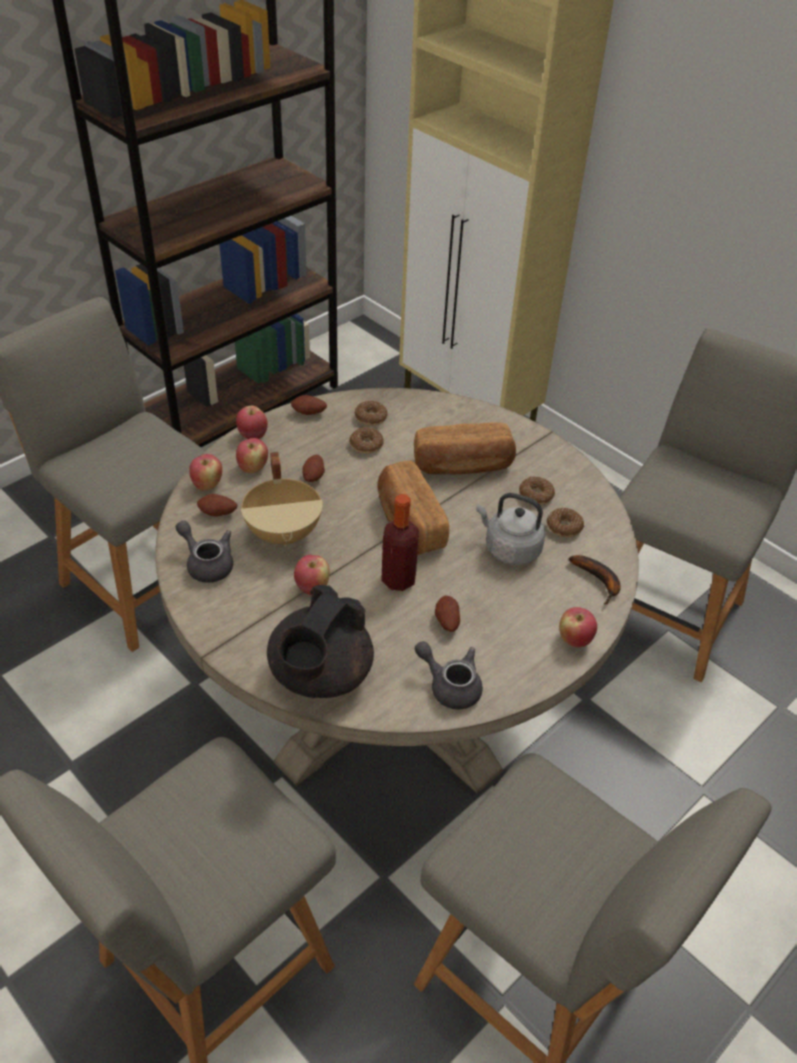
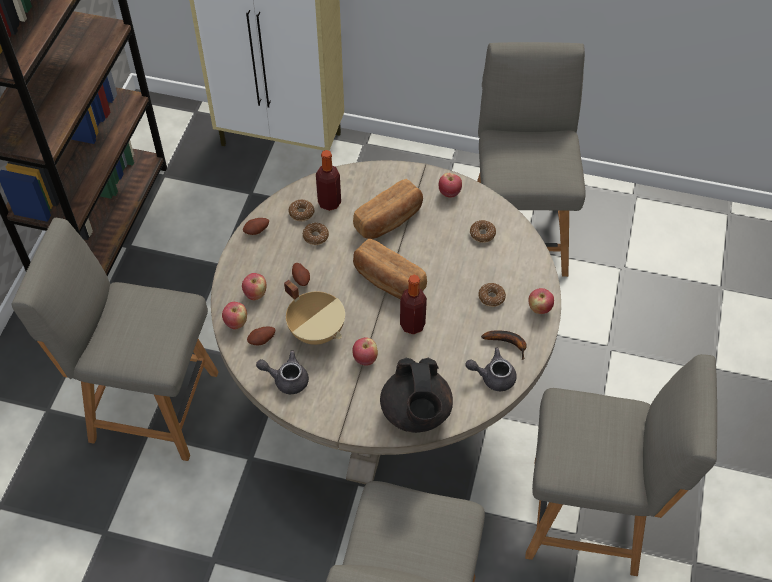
camera: 30 degrees left, 10 degrees up
apple [236,406,268,439] -> apple moved to [439,173,462,198]
potato [435,595,460,632] -> none
grey kettle [476,493,546,565] -> none
donut [519,476,555,505] -> donut moved to [478,283,506,307]
banana [569,555,621,604] -> banana moved to [481,330,527,360]
none -> bottle [316,150,341,211]

